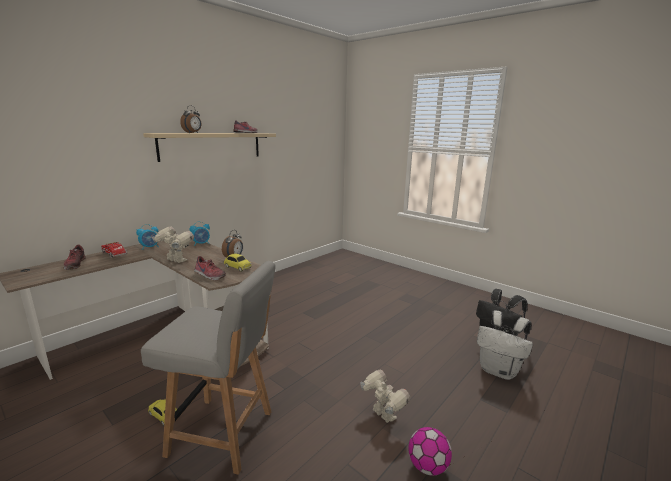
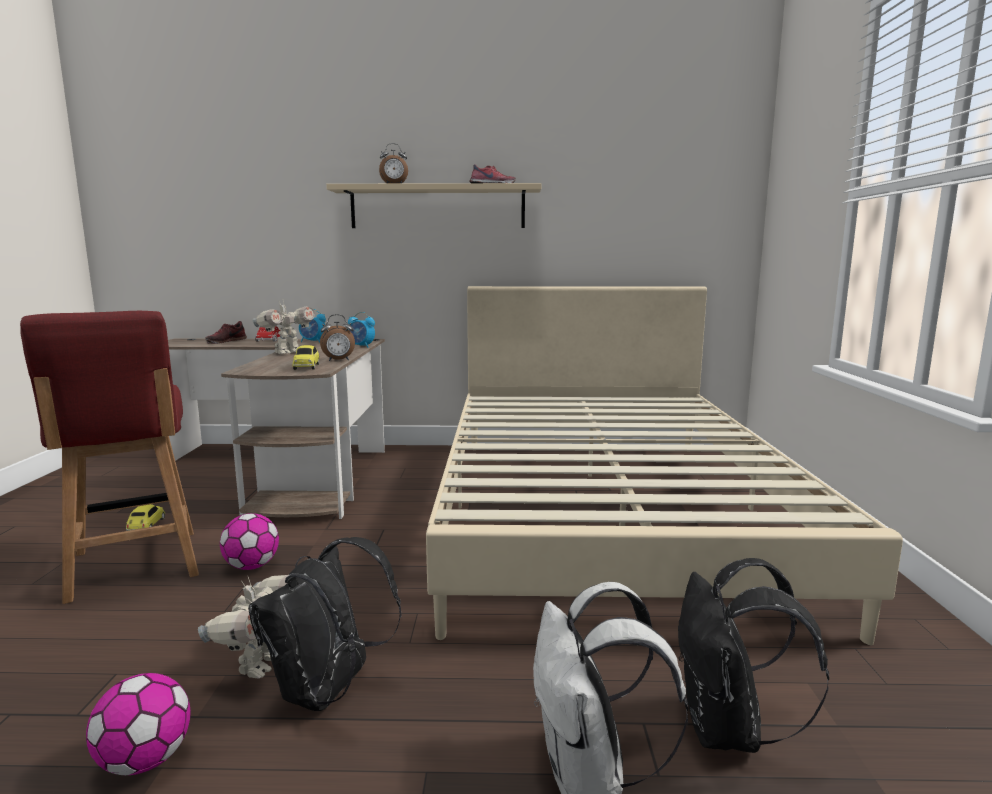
camera: 50 degrees right, 5 degrees down
grey chair [141,261,276,475] -> red chair [20,311,199,604]
toy robot [152,226,194,263] -> toy robot turned 45 degrees clockwise [253,300,315,354]
shoe [194,256,226,280] -> none
none -> football [220,513,279,570]
none -> black backpack [248,537,402,711]
none -> beige bed [426,286,903,645]

